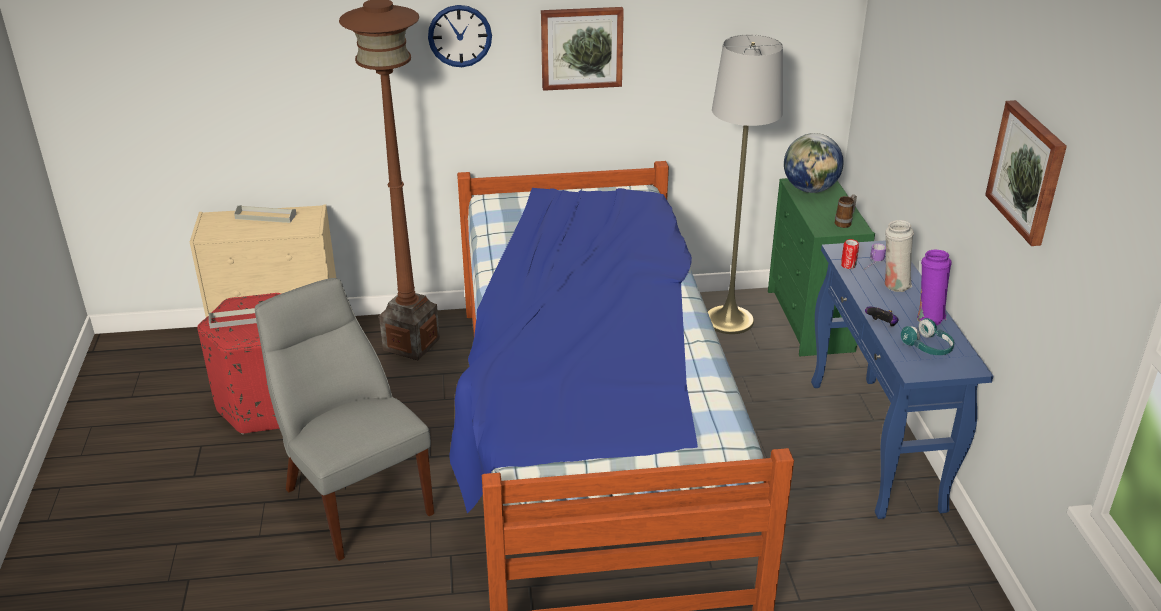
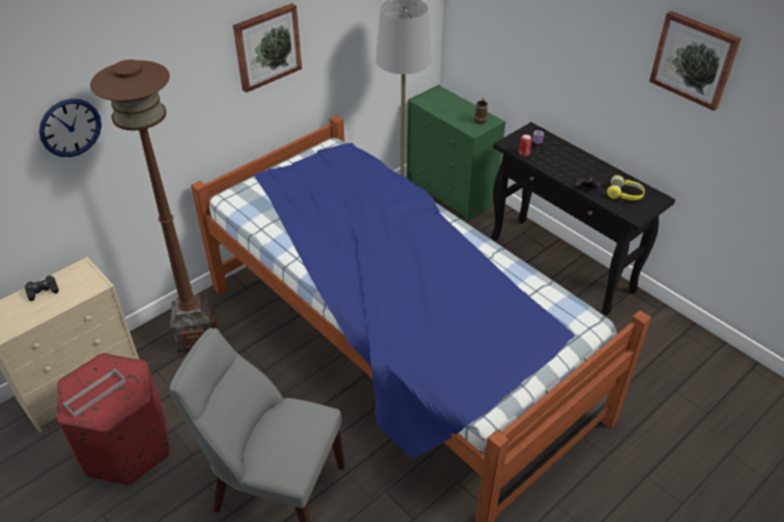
camera: 35 degrees left, 10 degrees up
grey tray [234,205,296,223] -> black game controller [25,275,59,301]
wall clock [428,5,492,67] -> wall clock moved to [39,99,101,157]
globe [784,133,843,193] -> none
blue console table [811,240,993,519] -> black console table [491,122,675,315]
white vase [885,220,914,292] -> none
turquoise headphones [901,318,954,355] -> yellow headphones [607,175,645,200]
purple vase [917,250,952,326] -> none

